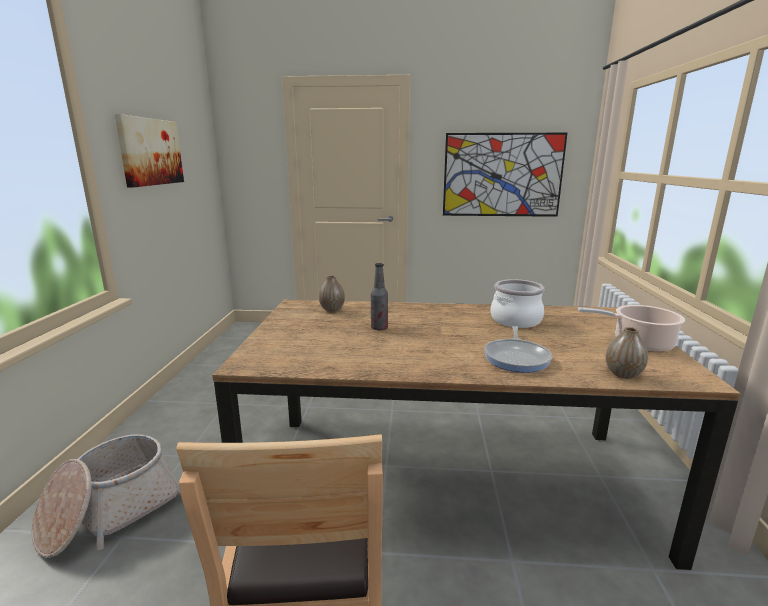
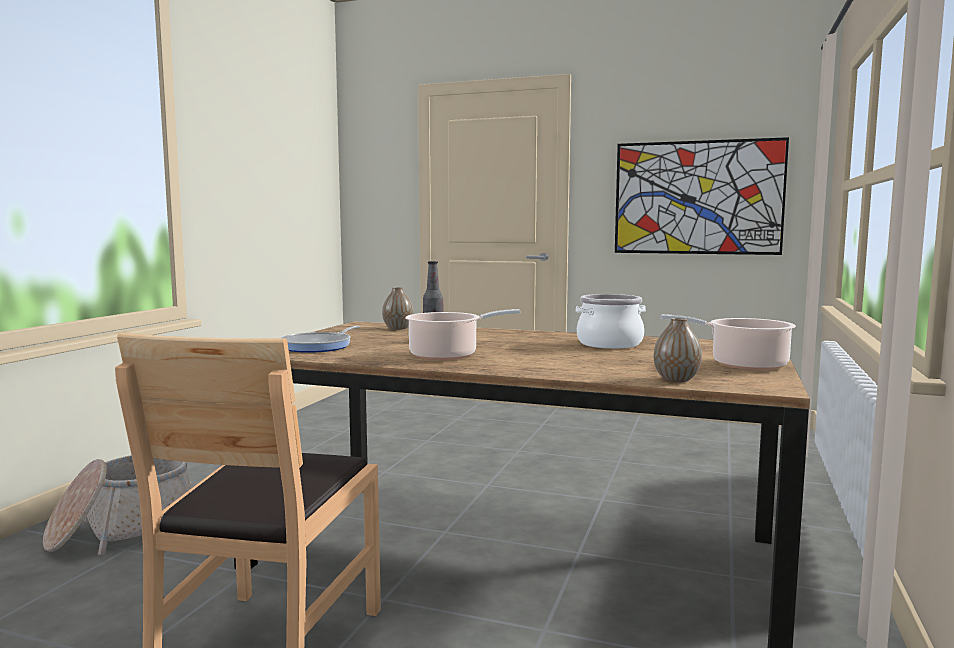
camera: 15 degrees right, 10 degrees down
picture [115,114,184,188] -> none
frying pan [484,326,552,373] -> frying pan moved to [280,326,360,353]
none -> cooking pot [405,309,521,360]

